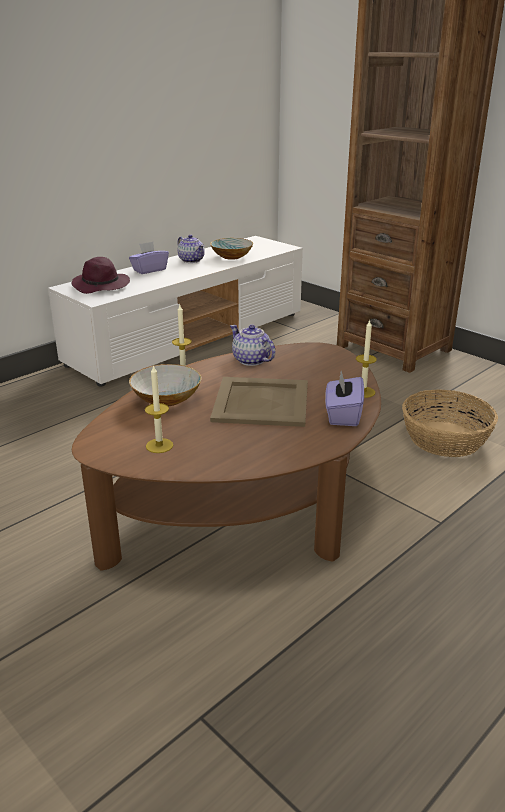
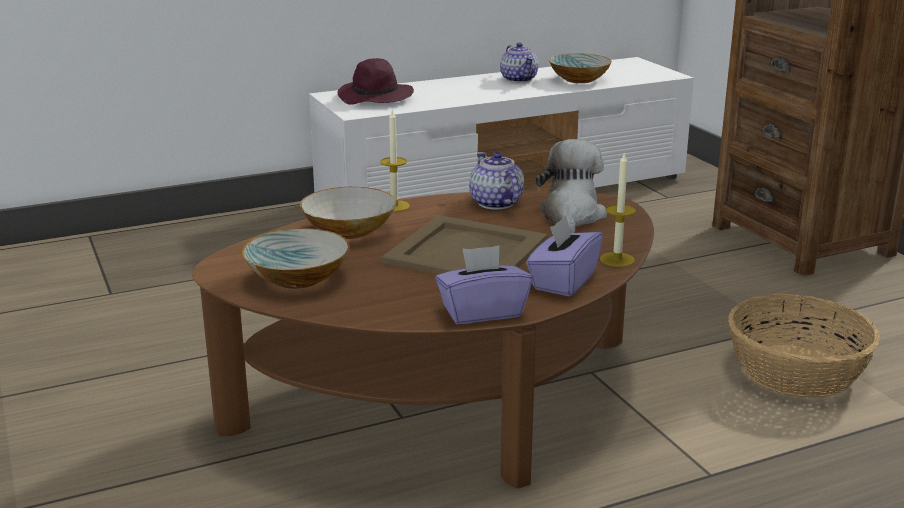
camera: 20 degrees right, 5 degrees down
purple tissue box [129,242,169,274] -> purple tissue box moved to [435,246,533,324]
candle [145,364,173,453] -> bowl [242,228,350,289]
none -> plush toy [536,139,607,233]

